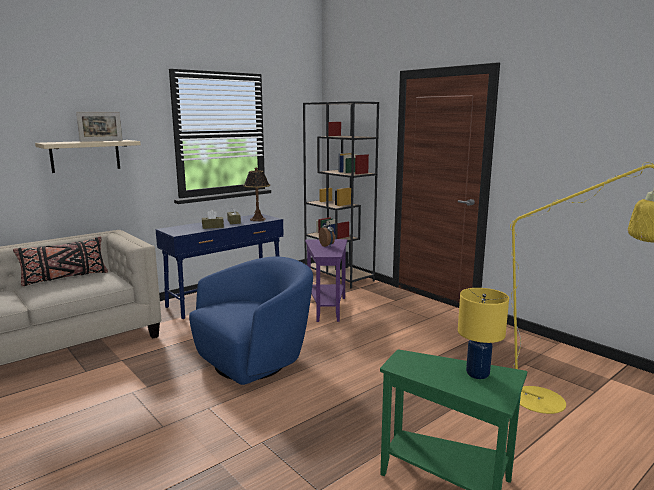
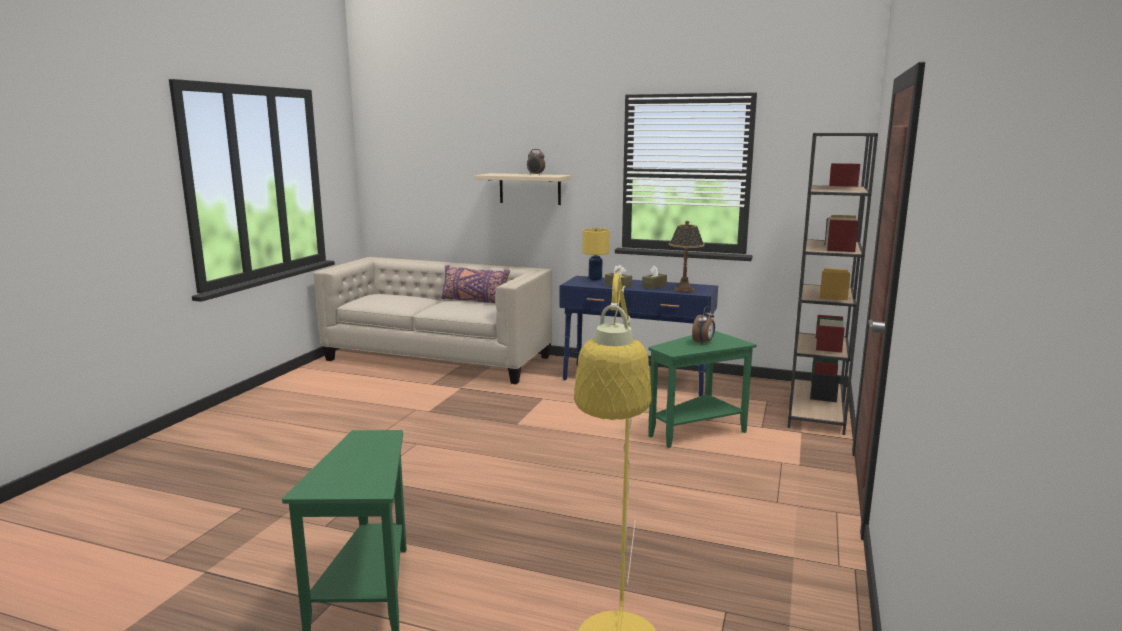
camera: 60 degrees right, 0 degrees up
black pillow [13,237,108,286] -> purple pillow [441,265,510,303]
picture frame [76,112,122,142] -> alarm clock [527,149,545,175]
blue armchair [189,257,313,385] -> none
purple side table [305,239,347,322] -> green side table [648,331,756,448]
yellow table lamp [458,288,509,379] -> yellow table lamp moved to [583,228,609,280]

